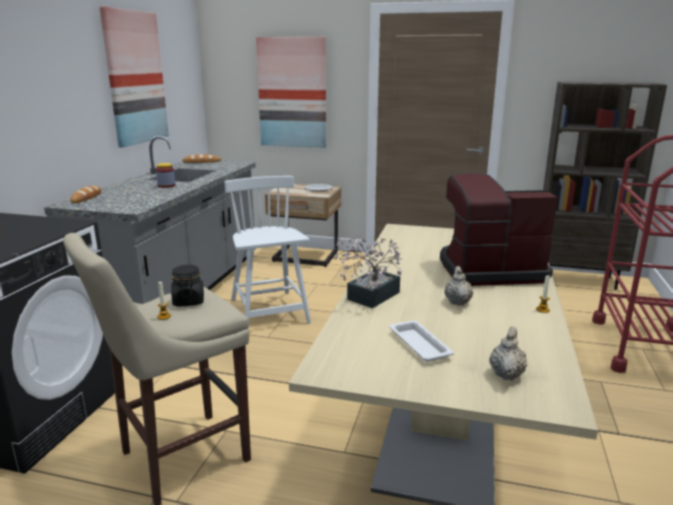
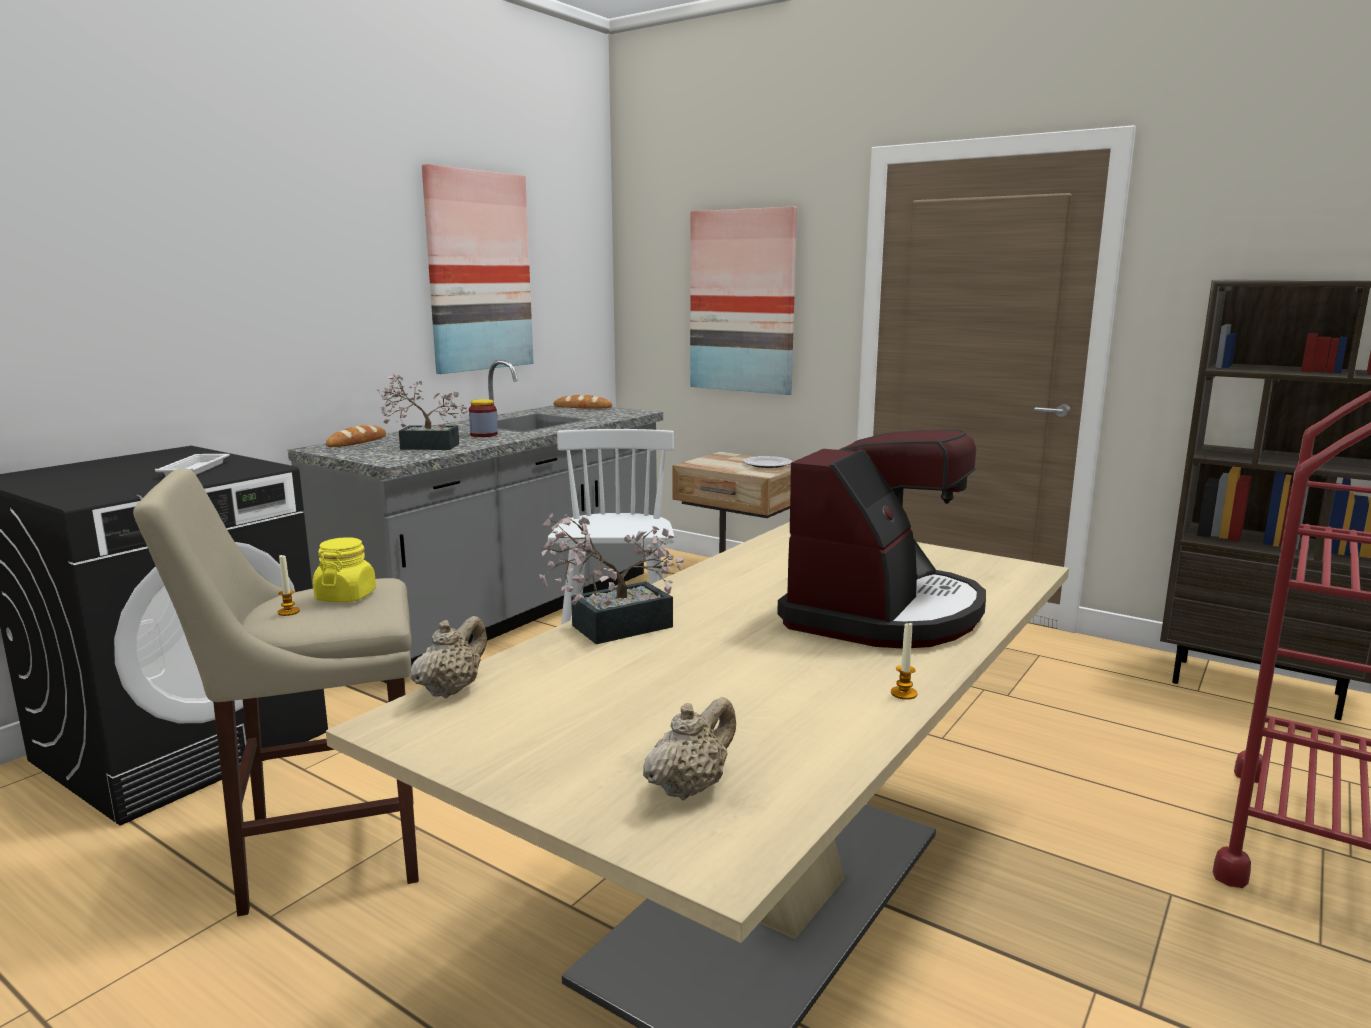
camera: 20 degrees right, 5 degrees down
black jar [171,265,204,306] -> yellow jar [313,537,376,602]
white tray [389,320,454,362] -> white tray moved to [155,454,230,476]
coffee machine [440,173,558,286] -> coffee machine turned 105 degrees clockwise [777,429,986,649]
beige teapot [445,266,474,306] -> beige teapot moved to [411,616,487,698]
none -> potted plant [377,374,467,450]

